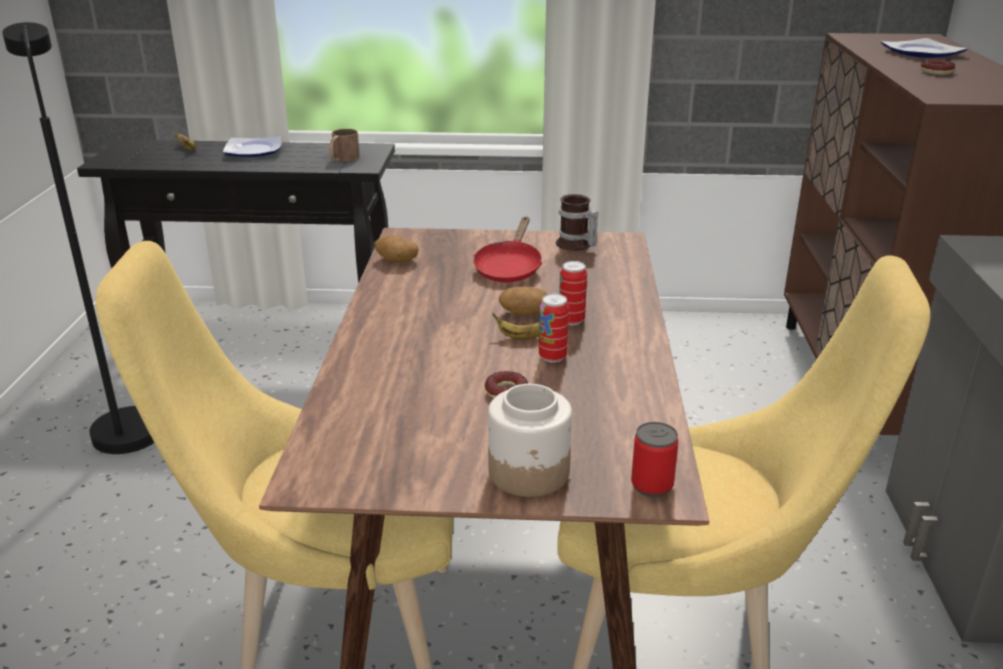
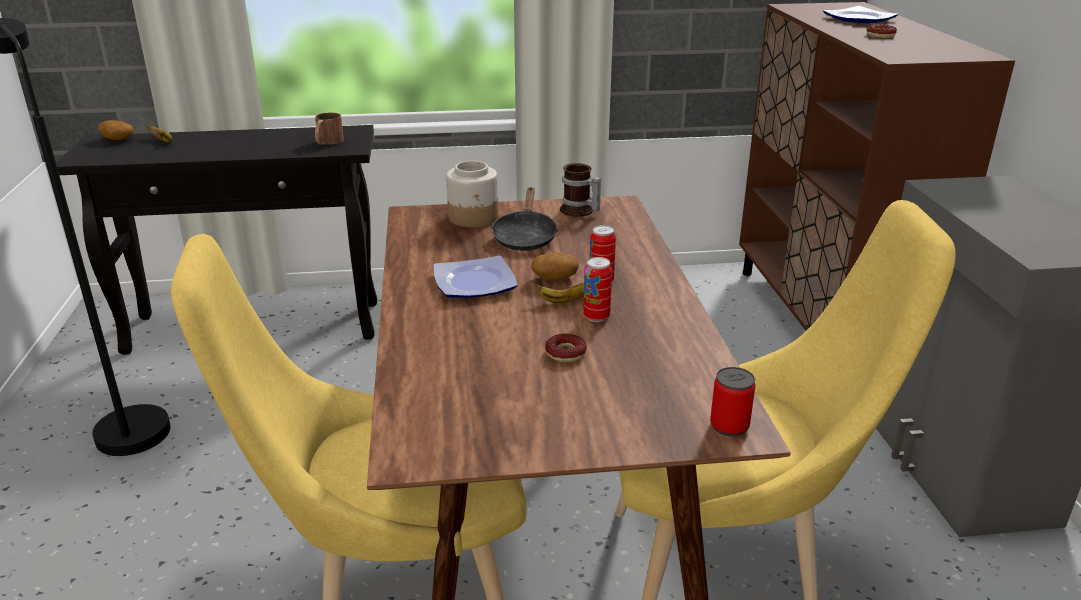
camera: 10 degrees left, 0 degrees up
plate [223,136,282,157] -> plate moved to [433,256,518,298]
potato [375,235,419,262] -> potato moved to [98,120,134,140]
red frying pan [473,217,542,282] -> black frying pan [491,187,558,251]
jar [488,384,572,497] -> jar moved to [446,161,498,227]

